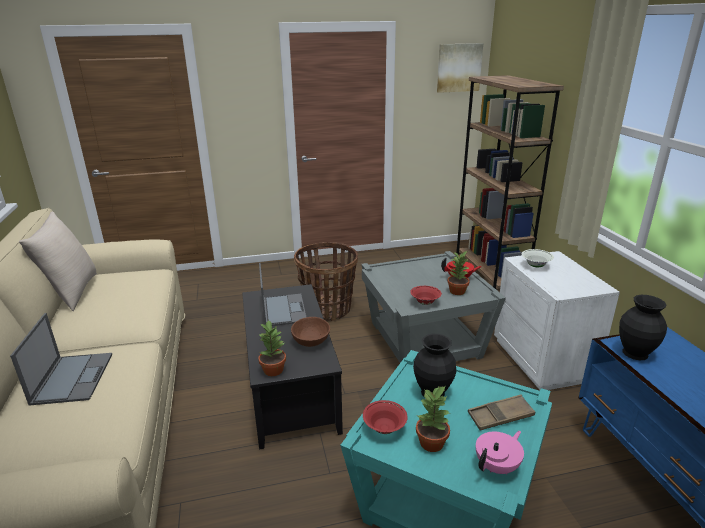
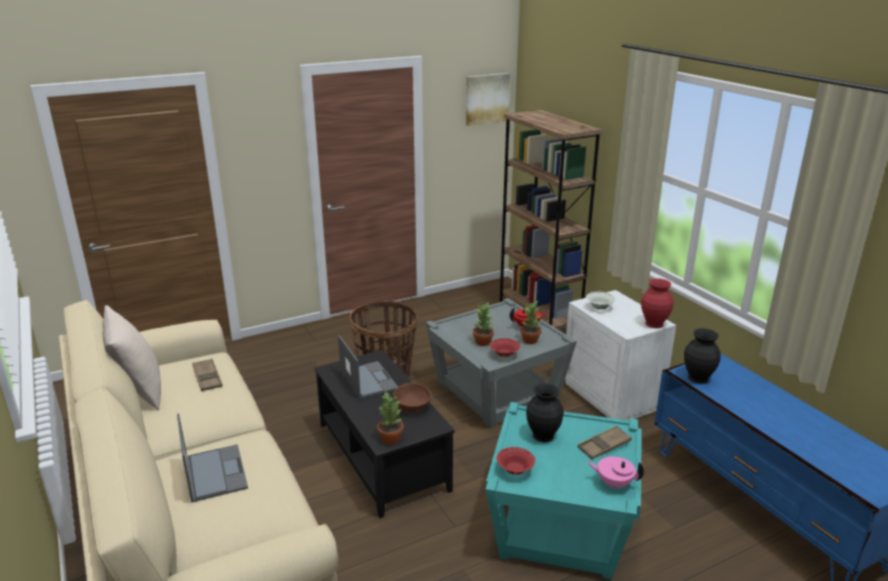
camera: 15 degrees left, 0 degrees up
potted plant [416,387,450,452] -> potted plant moved to [473,302,494,346]
pink teapot [476,431,524,474] -> pink teapot turned 105 degrees counterclockwise [587,456,644,490]
none -> brown tray [192,358,223,391]
none -> red vase [641,278,673,328]

